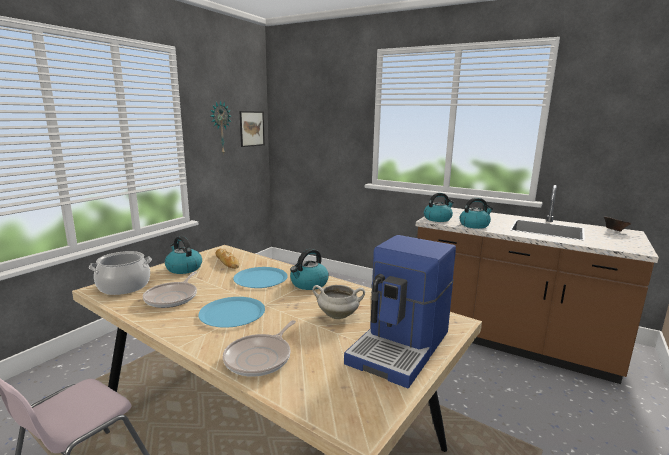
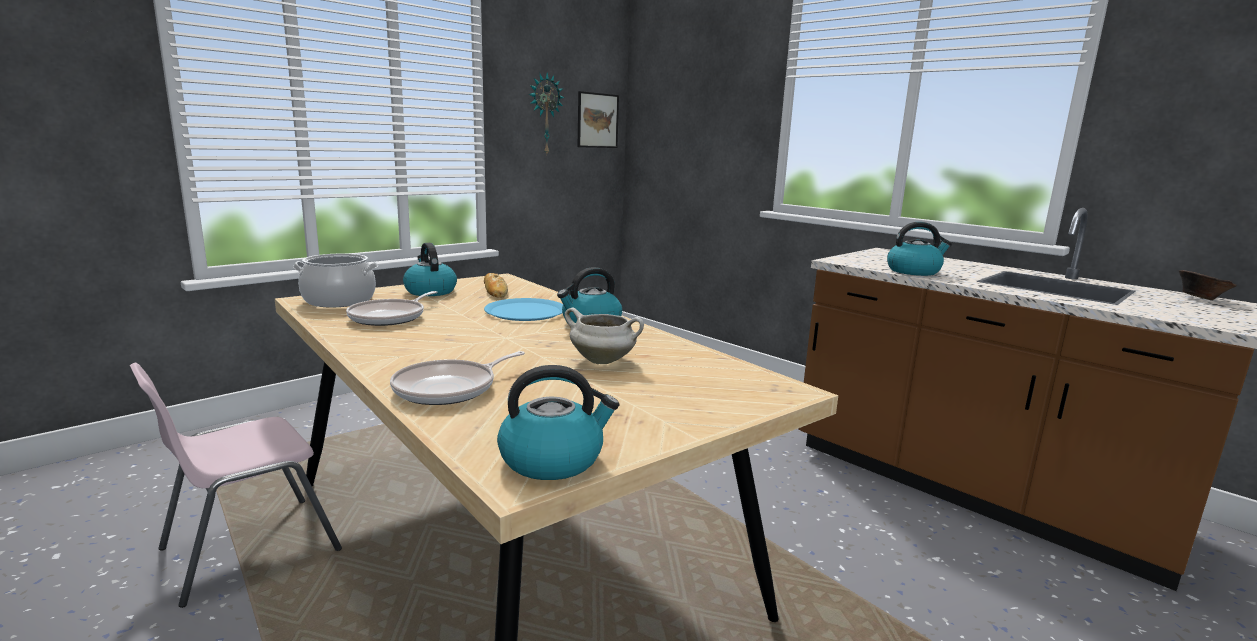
camera: 15 degrees right, 0 degrees up
blue plate [198,297,265,328] -> none
coffee machine [344,235,456,389] -> none
kettle [424,193,454,222] -> kettle moved to [497,365,619,480]

